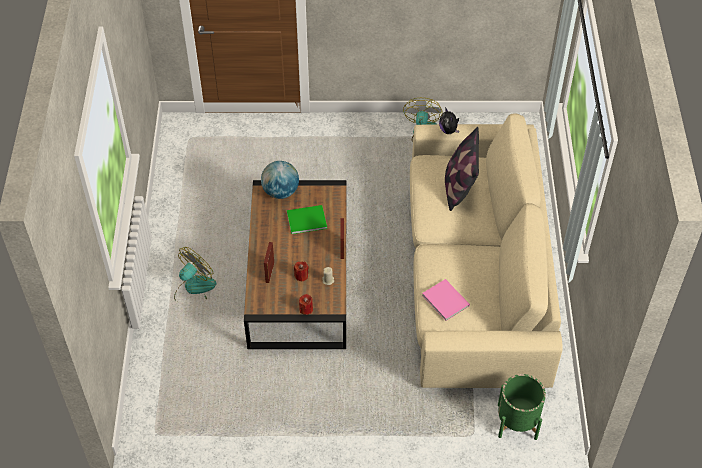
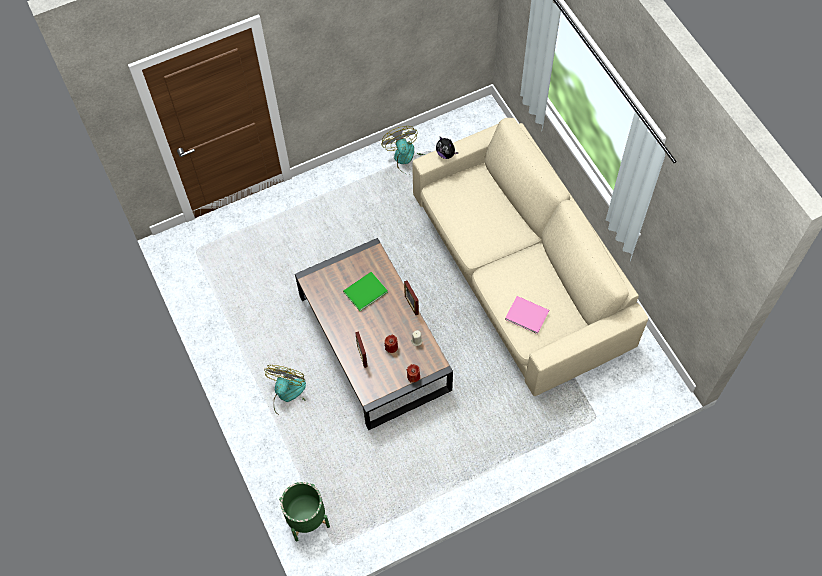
camera: 25 degrees left, 10 degrees up
globe [261,161,299,199] -> none
pillow [445,127,479,211] -> none
green planter [498,374,546,440] -> green planter moved to [279,482,330,541]

